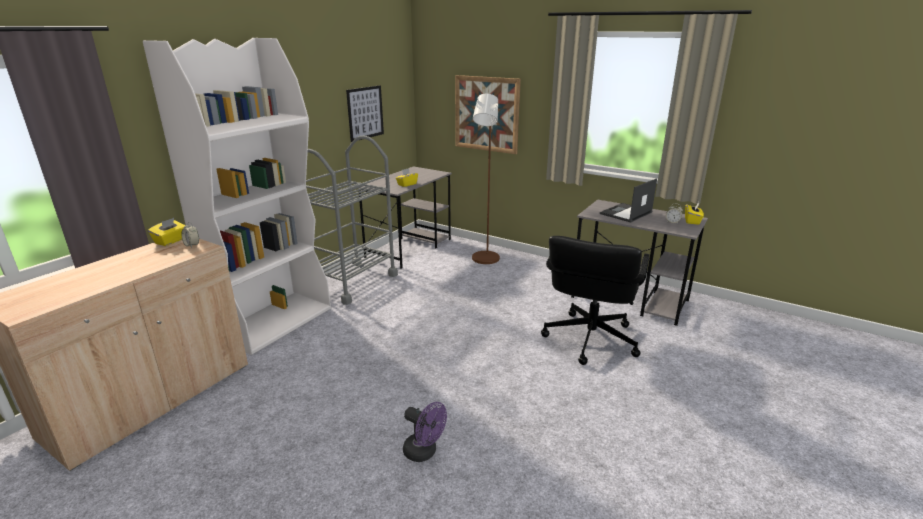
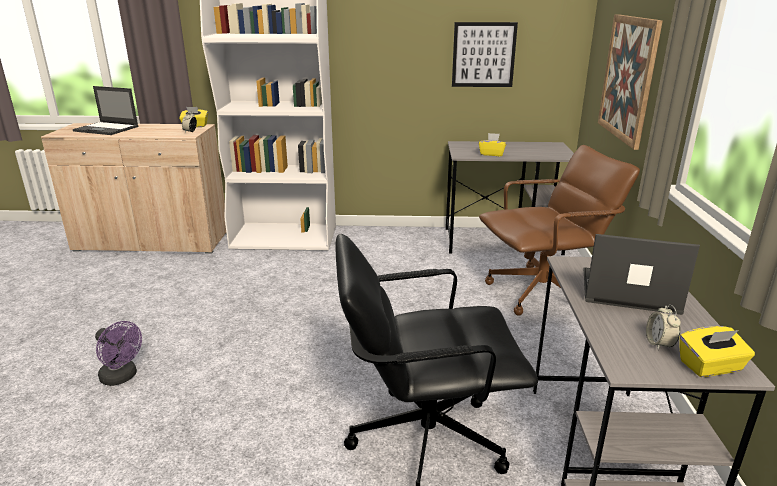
camera: 60 degrees right, 0 degrees up
grey cart [306,136,398,305] -> none
purple fan [403,402,447,462] -> purple fan turned 60 degrees counterclockwise [95,321,142,386]
brown floor lamp [472,94,500,264] -> brown office chair [479,145,640,316]
none -> laptop [73,86,139,135]

